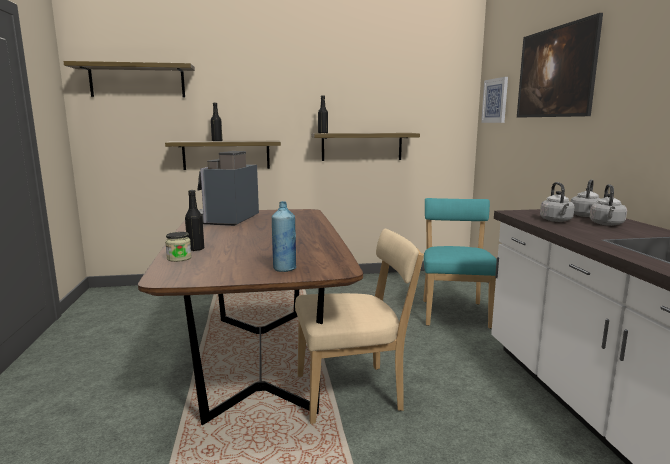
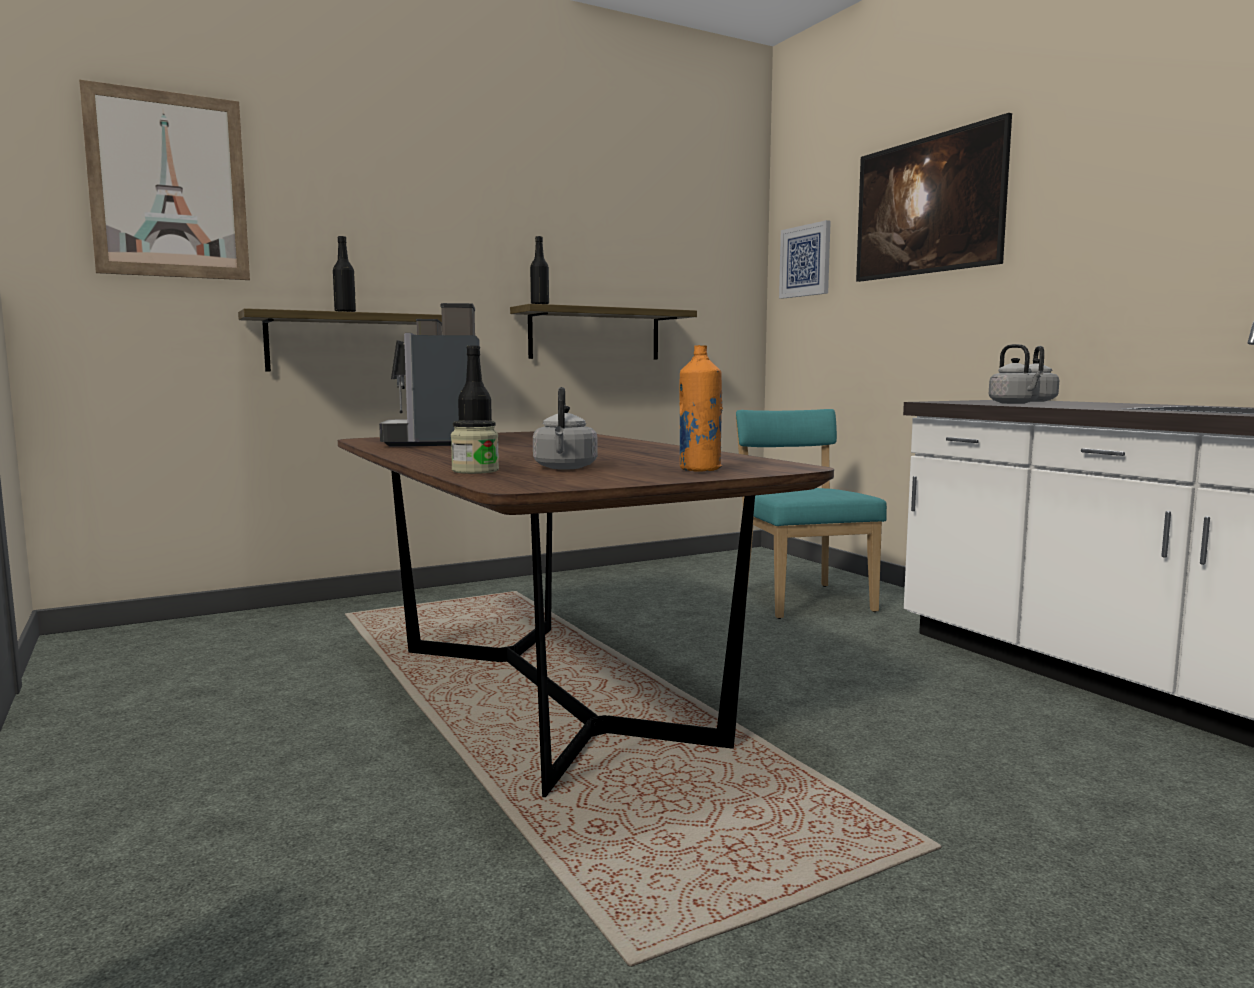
camera: 20 degrees left, 5 degrees down
shelf [63,61,195,97] -> picture [79,80,250,280]
blue bottle [272,201,296,272] -> orange bottle [679,345,723,472]
beige chair [295,229,424,424] -> none
grey kettle [589,184,627,226] -> grey kettle moved to [533,387,598,470]

